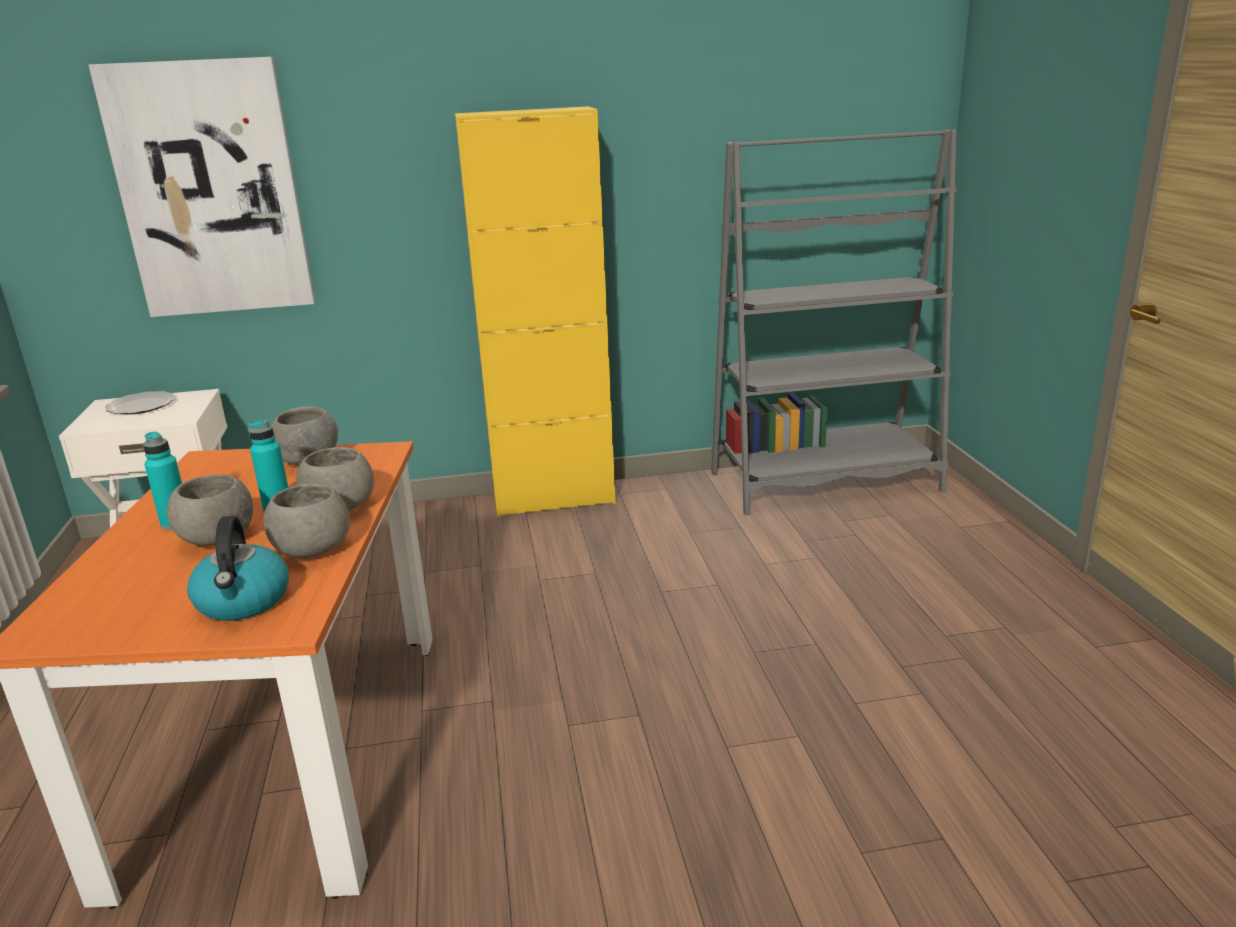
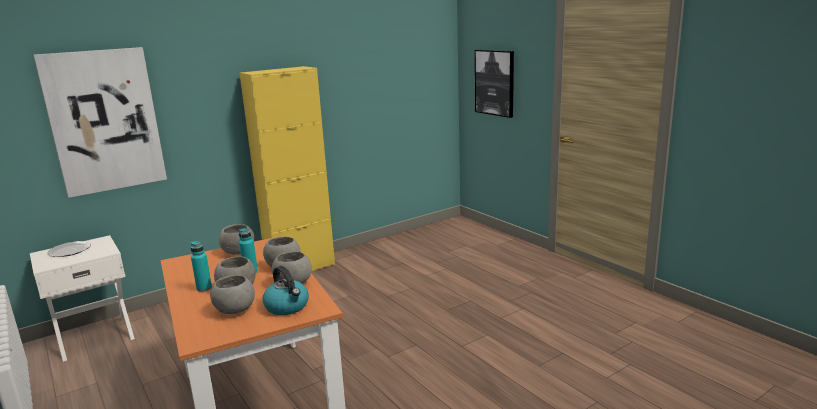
camera: 25 degrees left, 5 degrees down
grey bookcase [711,129,957,515] -> none
none -> grey bowl [210,275,255,314]
none -> picture [475,50,514,118]

